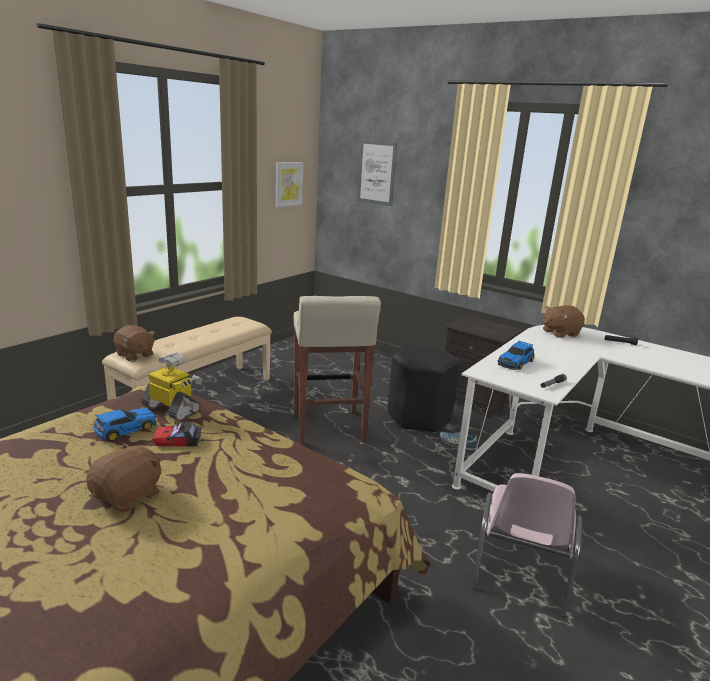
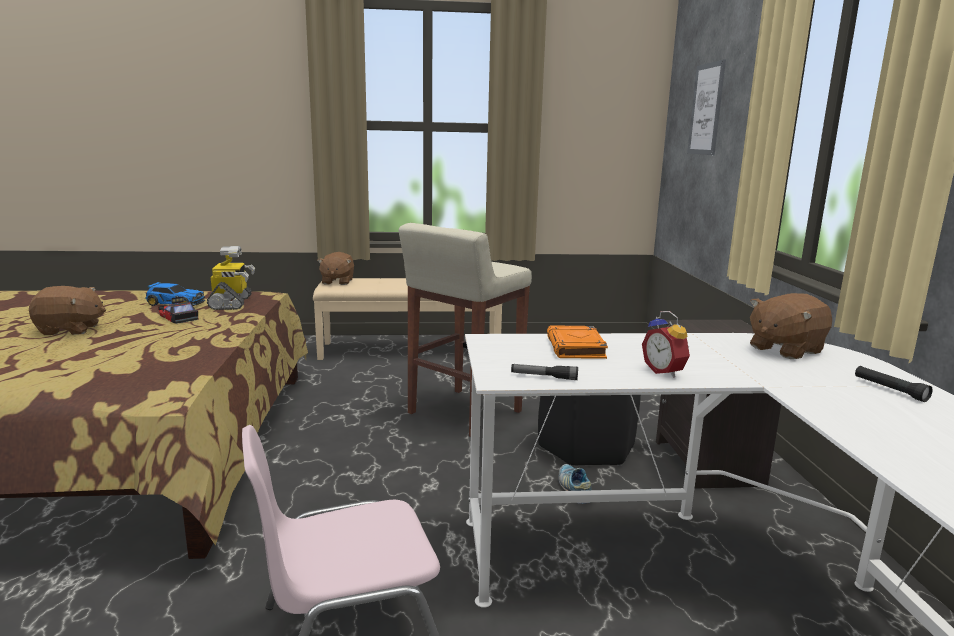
camera: 50 degrees right, 5 degrees down
picture [275,162,303,207] -> none
toy car [498,341,535,370] -> orange book [547,325,608,359]
brown plush toy [543,305,585,338] -> brown plush toy turned 60 degrees counterclockwise [750,293,832,359]
none -> alarm clock [642,311,690,378]

